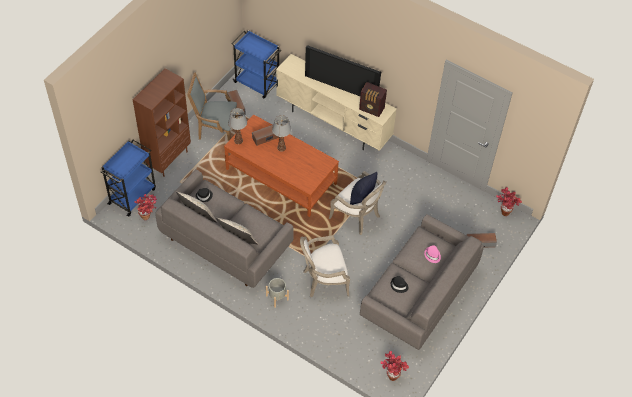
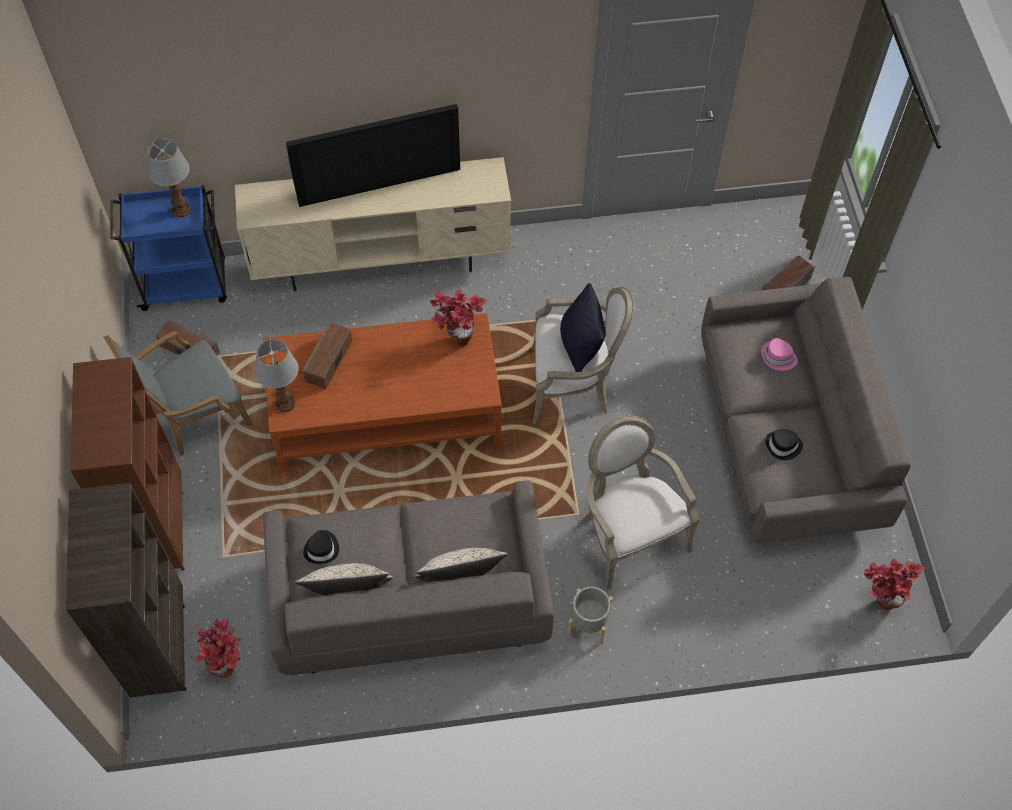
camera: 40 degrees left, 5 degrees up
blue cart [101,140,156,217] -> brown bookcase [66,483,186,698]
table lamp [272,115,291,152] -> table lamp moved to [147,138,191,218]
armchair [300,235,350,298] -> armchair turned 120 degrees clockwise [584,415,700,590]
radio [359,82,387,117] -> none
potted plant [496,187,522,216] -> potted plant moved to [430,289,486,347]

